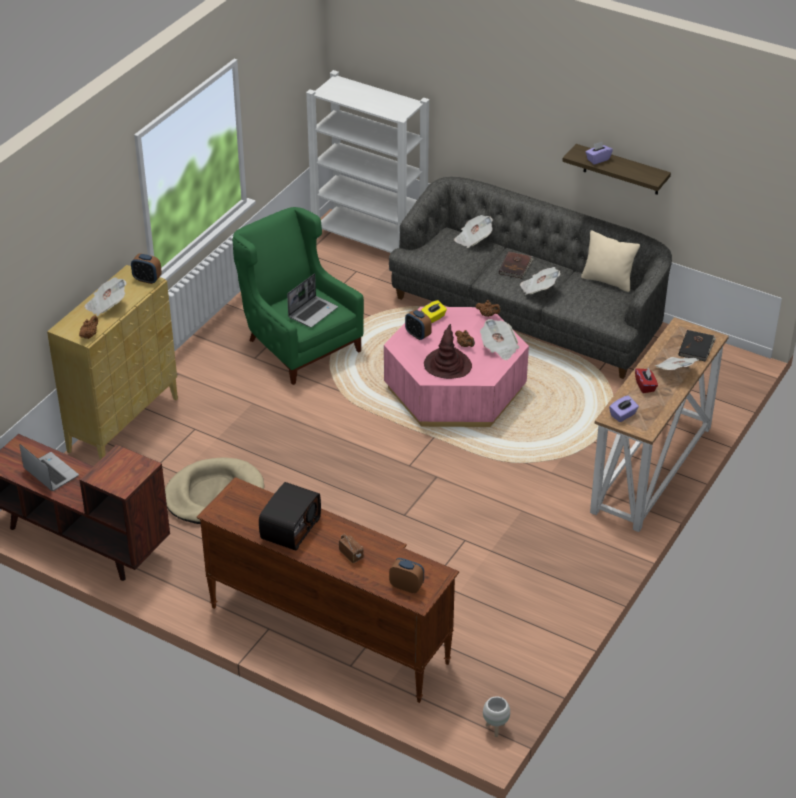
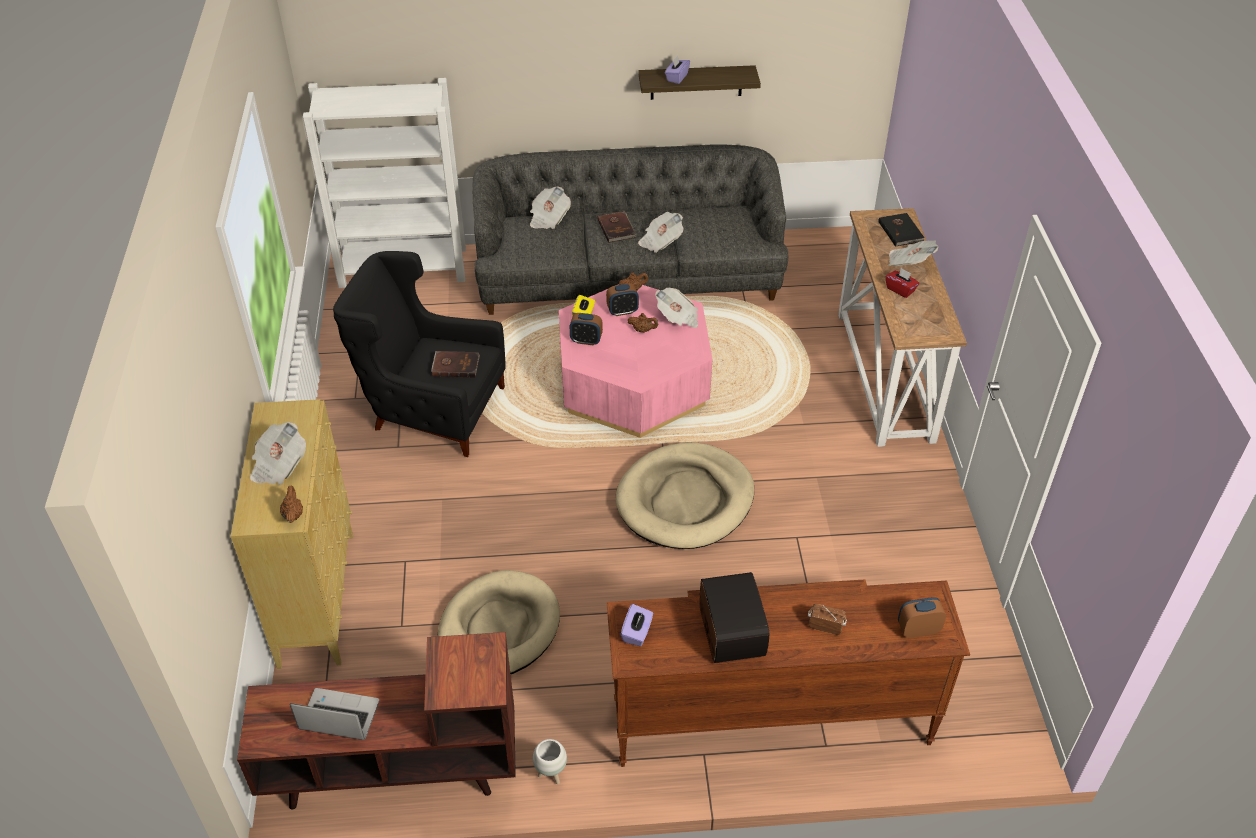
camera: 35 degrees left, 5 degrees up
alarm clock [131,253,162,284] -> alarm clock moved to [606,284,639,316]
green armchair [232,207,364,385] -> black armchair [333,251,506,457]
laptop [287,273,338,327] -> brown book [431,351,480,378]
brown hat [424,324,472,379] -> none
white planter [483,696,510,737] -> white planter moved to [533,739,567,784]
beige pillow [581,230,640,292] -> none
purple tissue box [609,396,639,422] -> purple tissue box moved to [621,604,653,646]
none -> beige dog bed [615,442,754,549]

